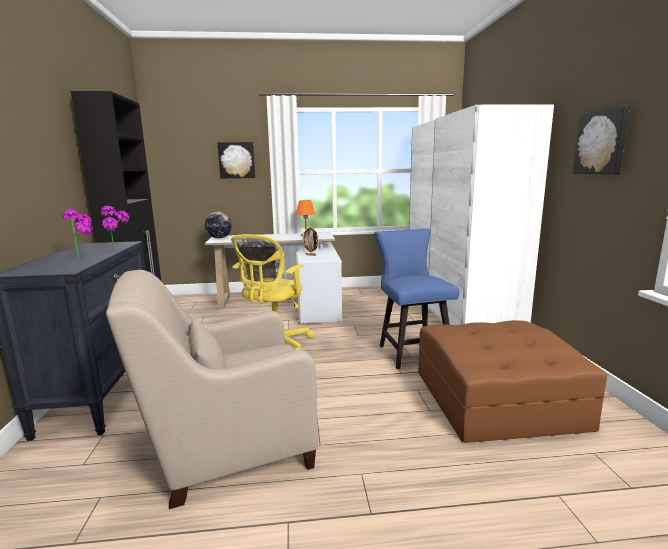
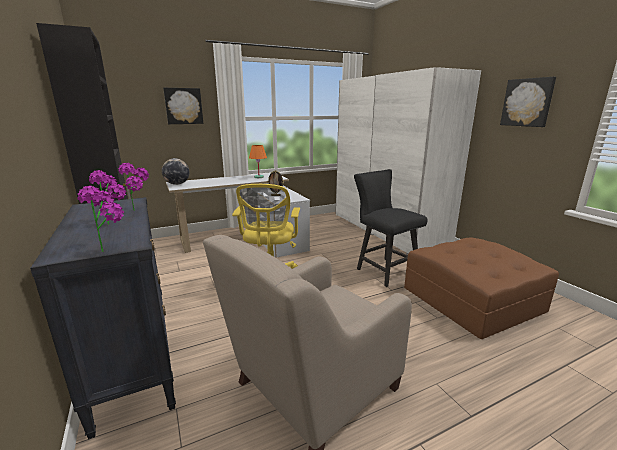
camera: 20 degrees left, 5 degrees up
blue chair [374,228,459,369] -> black chair [354,169,427,287]
none -> potted plant [77,186,124,252]

